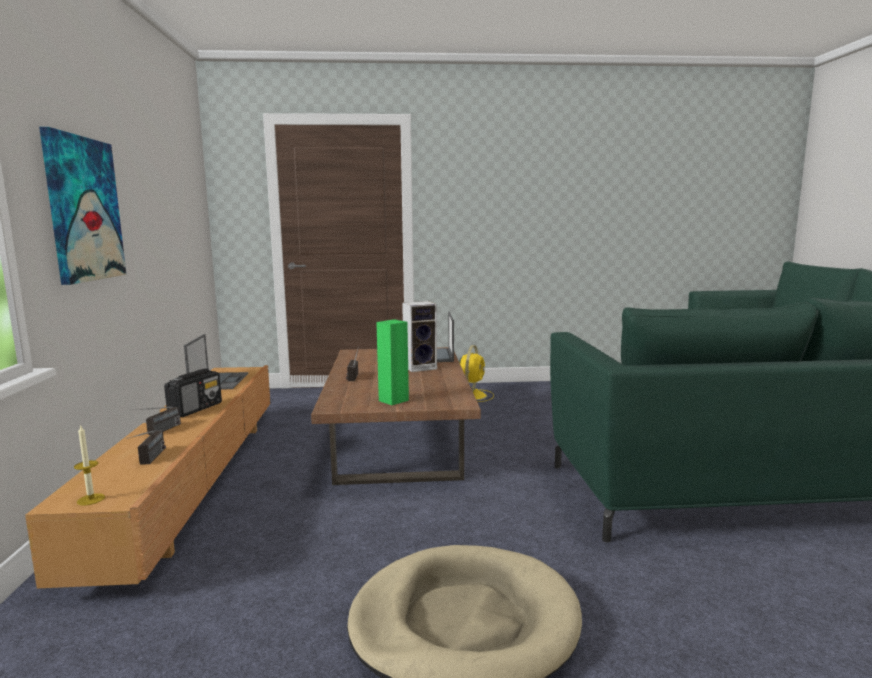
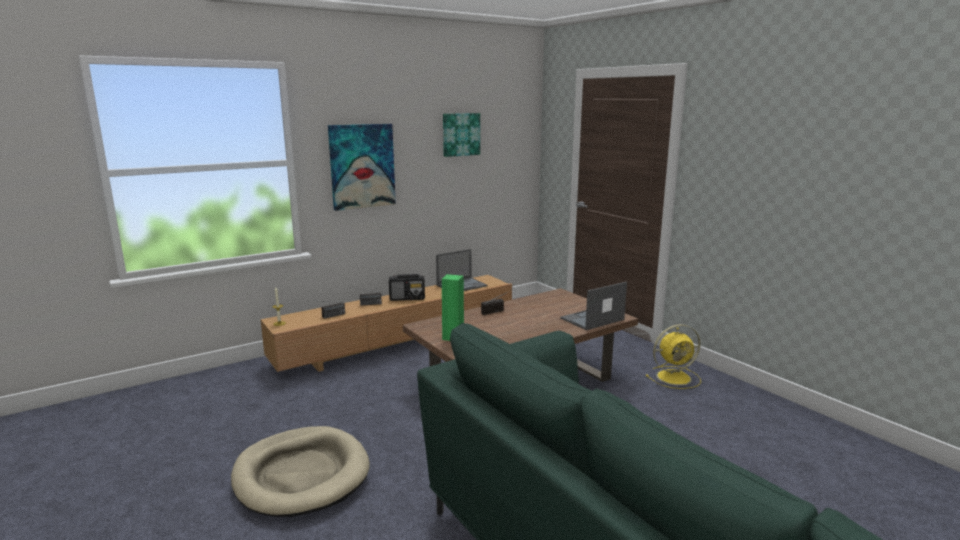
camera: 60 degrees right, 5 degrees up
speaker [402,301,437,372] -> none
none -> picture [443,113,480,157]

